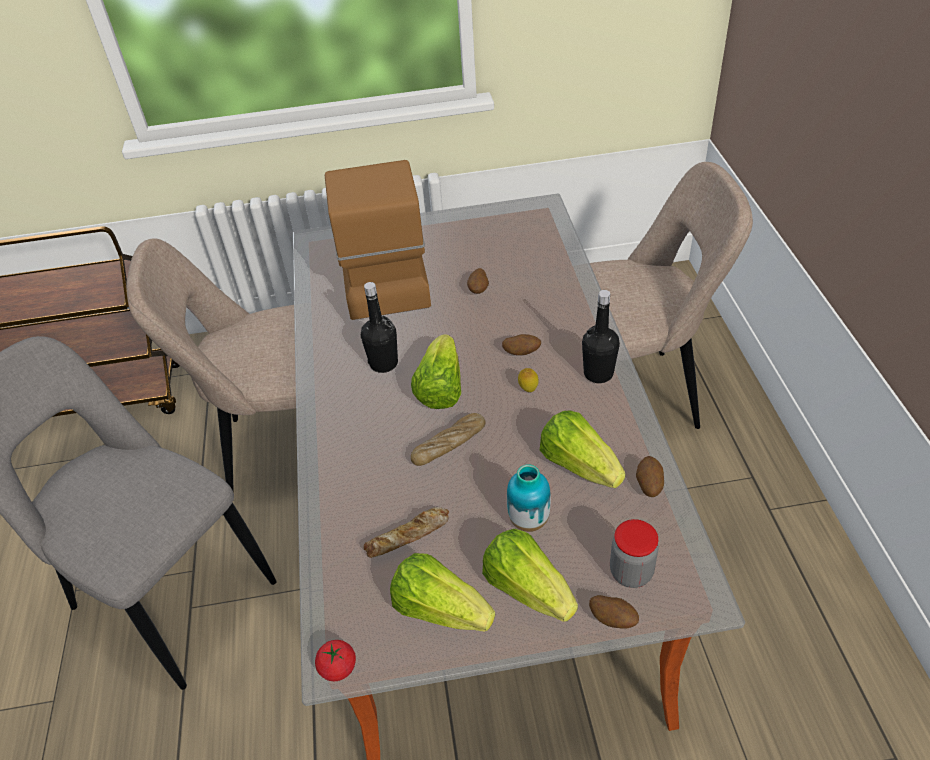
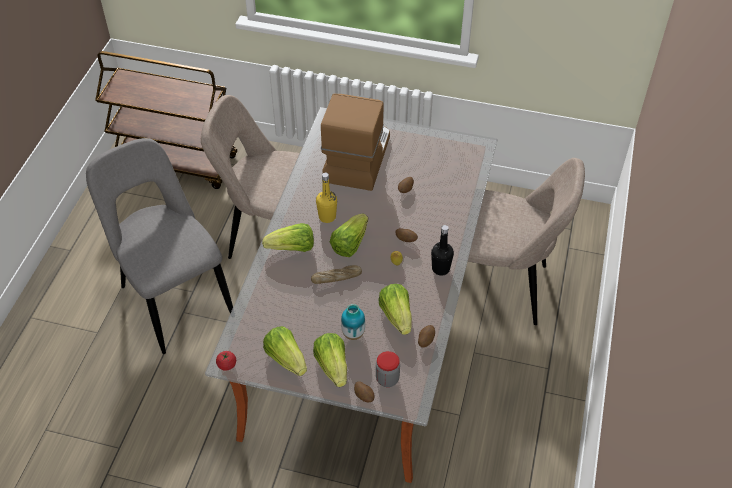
camera: 20 degrees right, 5 degrees up
black bottle [361,282,398,373] -> yellow bottle [316,173,337,223]
bread [364,507,449,558] -> none
none -> lettuce [262,223,314,252]

